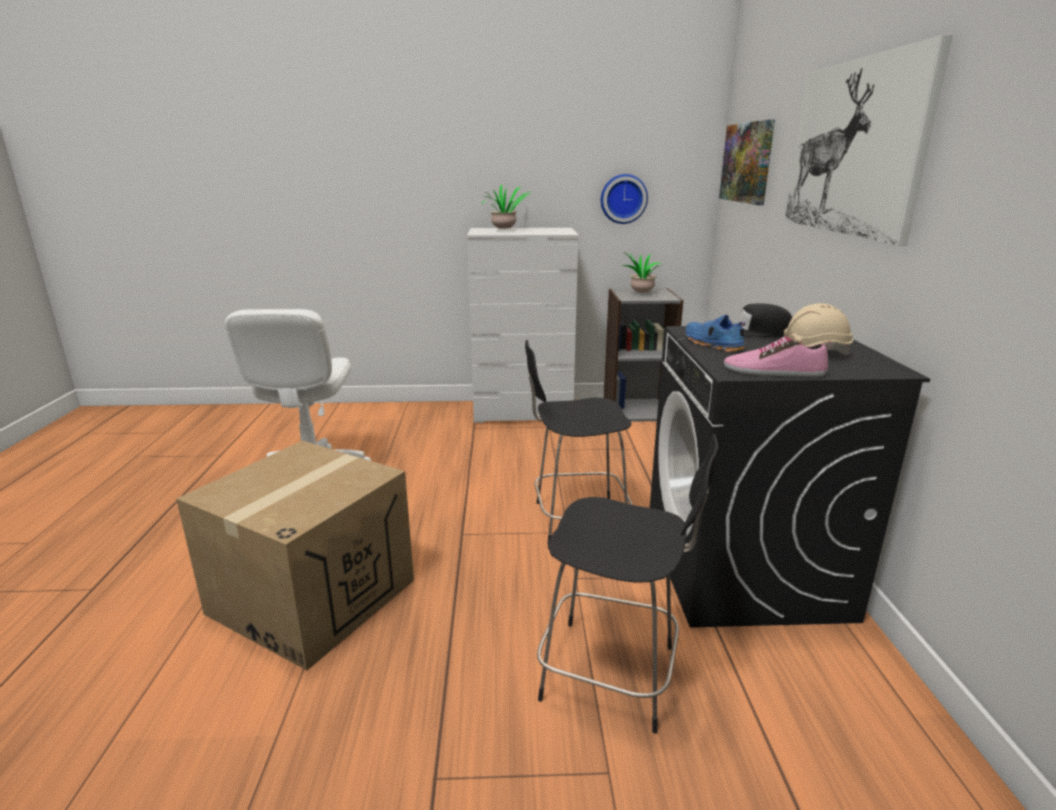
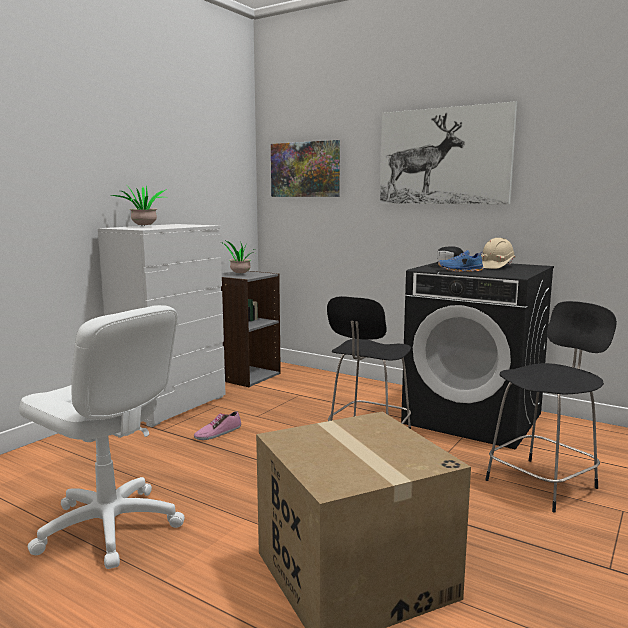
camera: 55 degrees left, 10 degrees down
wall clock [601,174,648,224] -> none
shoe [724,336,828,377] -> shoe moved to [194,411,241,440]

